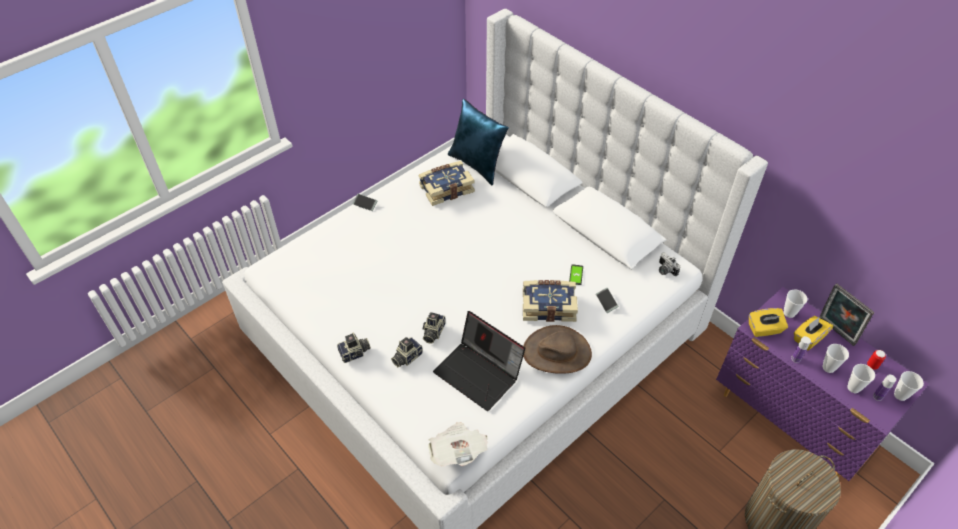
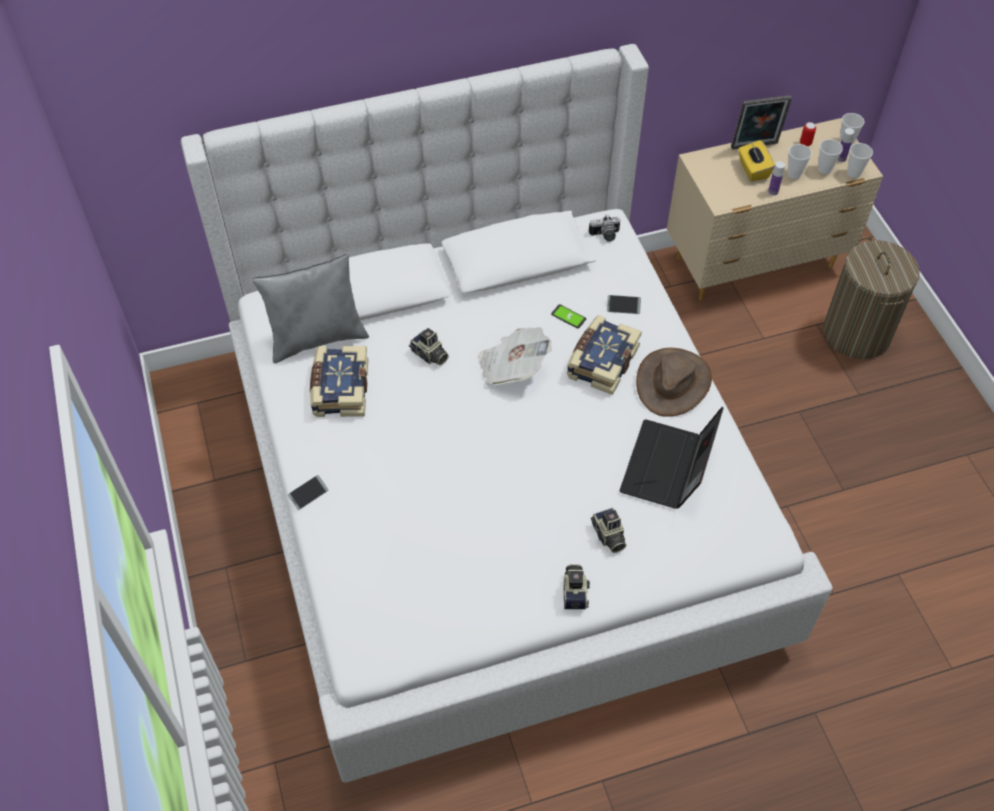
camera: 65 degrees left, 5 degrees up
camera [423,312,446,344] -> camera moved to [409,328,449,366]
newspaper [428,422,488,467] -> newspaper moved to [478,327,552,385]
laptop [433,311,525,411] -> laptop turned 135 degrees clockwise [619,407,724,509]
blue pillow [448,99,509,186] -> grey pillow [252,254,369,364]
purple dresser [716,287,929,481] -> beige dresser [667,118,883,300]
yellow tissue box [749,308,788,337] -> none
cup [784,289,808,318] -> cup moved to [847,143,873,178]

